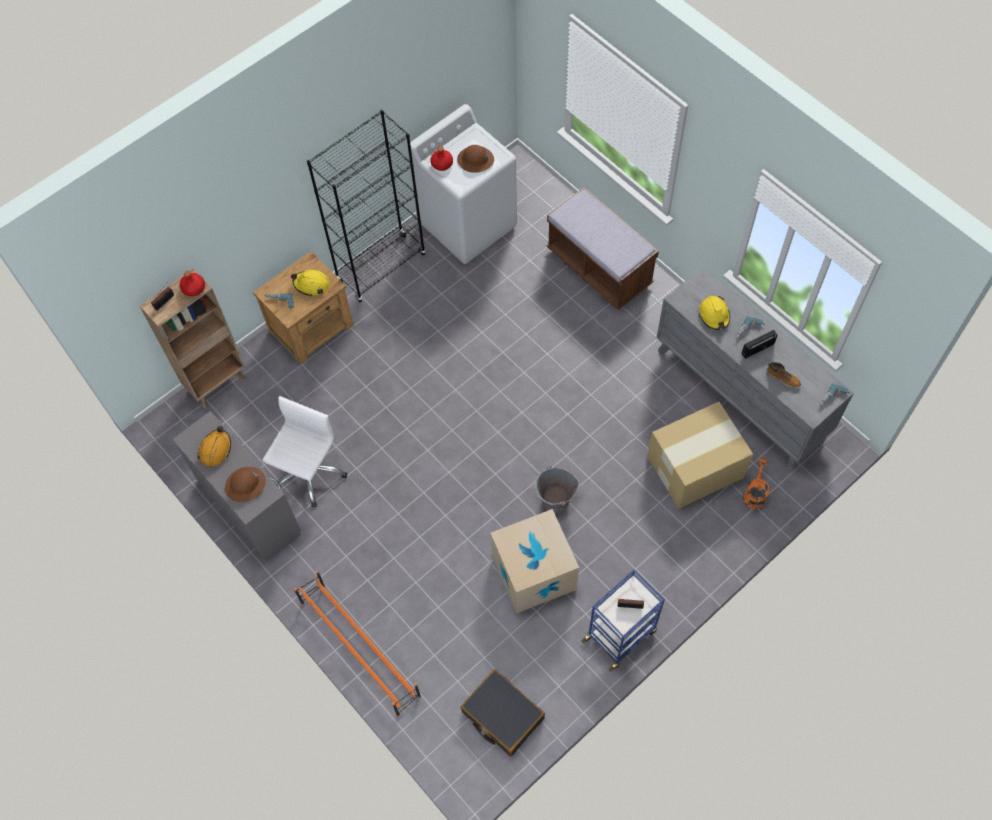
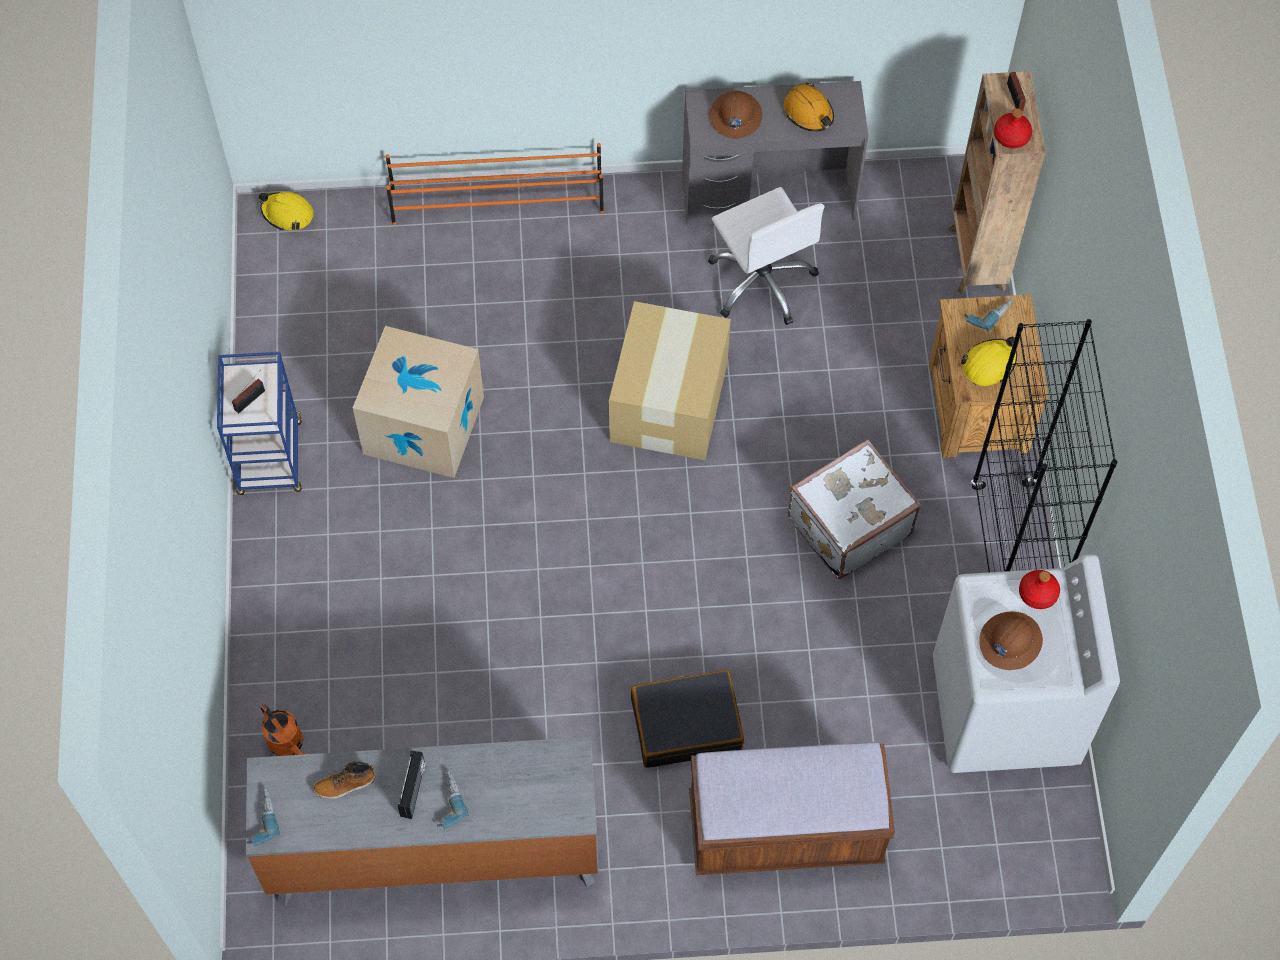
camera: 125 degrees right, 0 degrees up
black suitcase [460,669,545,757] -> black suitcase moved to [631,670,744,768]
grey bucket [535,466,580,512] -> none
cardboard box [647,402,753,509] -> cardboard box moved to [609,301,731,460]
yellow hard hat [699,296,730,330] -> yellow hard hat moved to [259,192,313,230]
none -> white suitcase [788,439,921,580]

